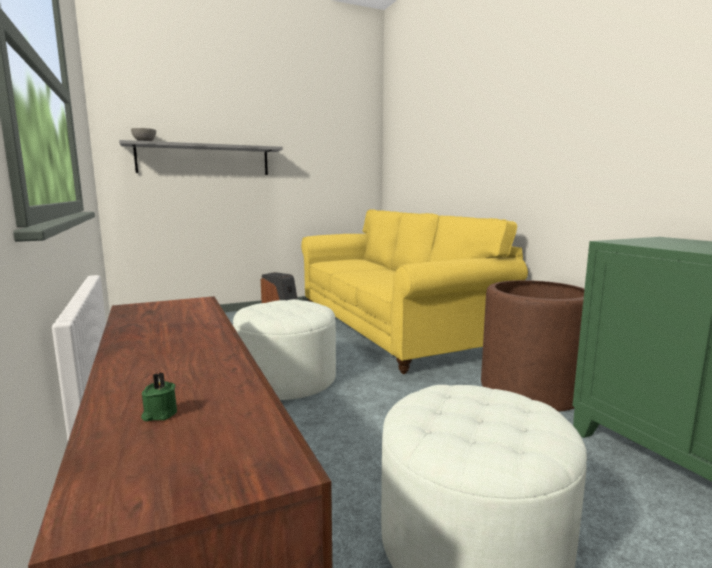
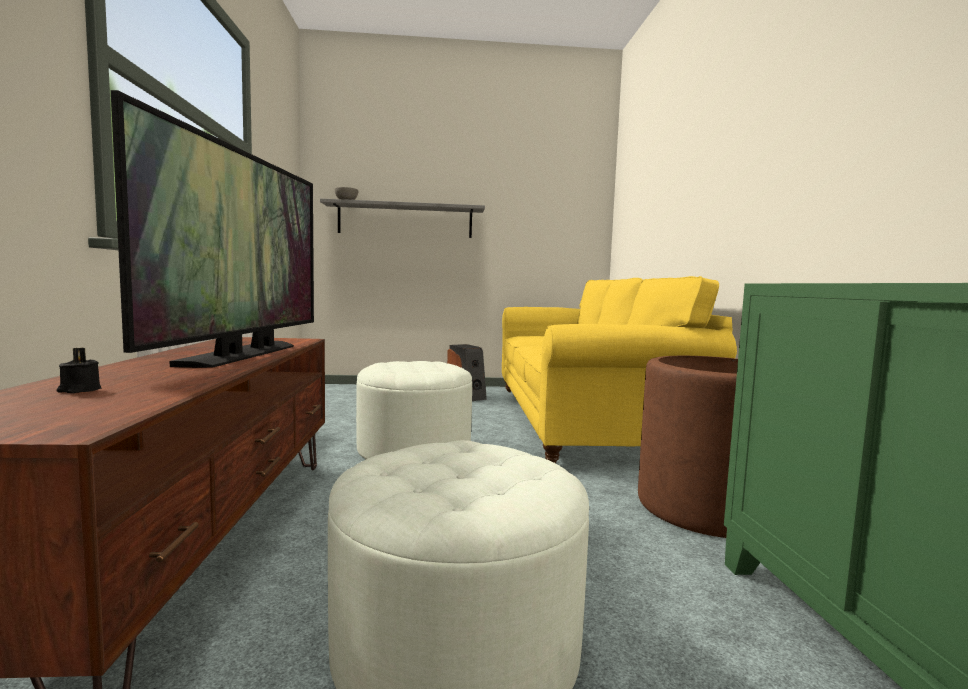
camera: 20 degrees right, 5 degrees down
green candle [141,373,177,422] -> black candle [57,348,102,393]
none -> television [111,90,314,368]

